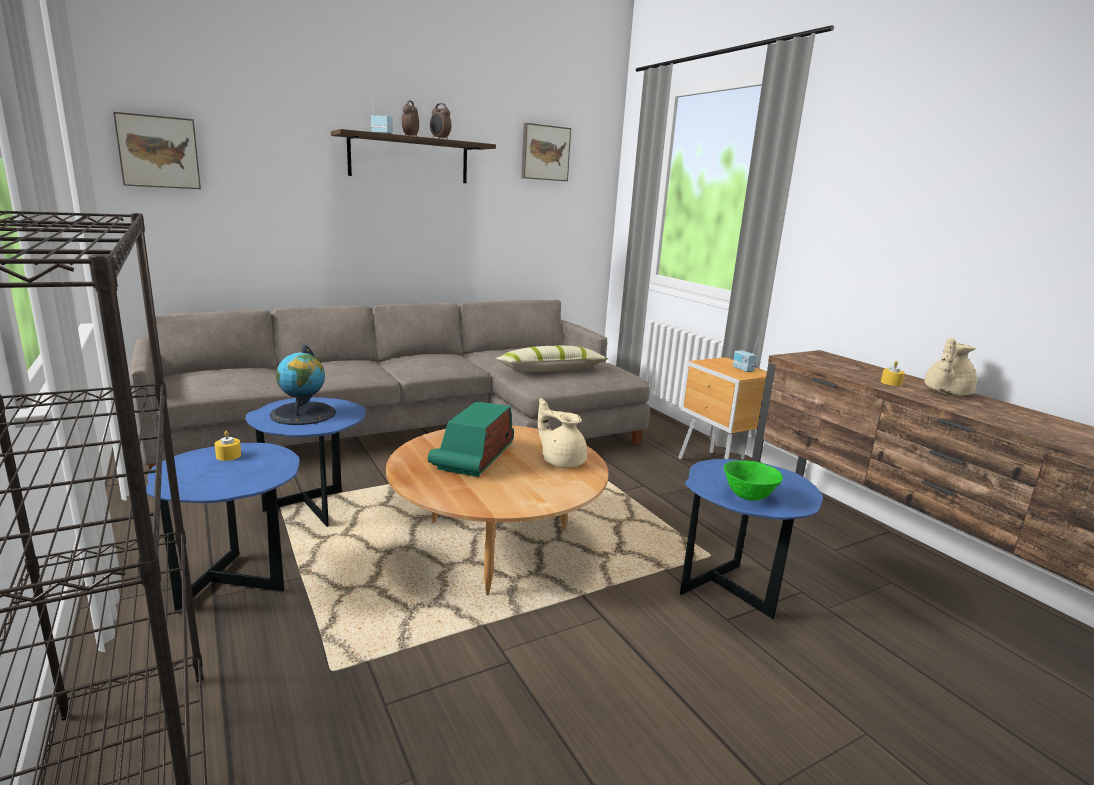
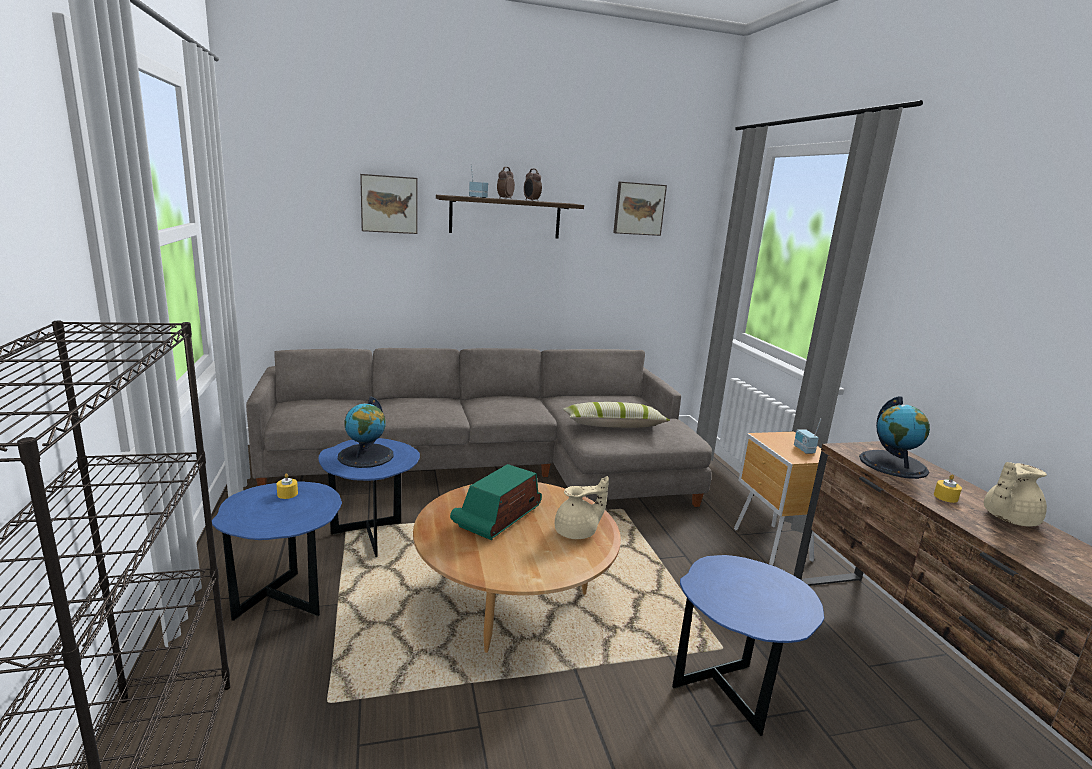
camera: 15 degrees right, 0 degrees up
picture [113,112,201,189] -> picture moved to [360,174,418,234]
beige teapot [538,398,587,468] -> beige teapot turned 105 degrees clockwise [555,476,609,539]
green bowl [724,460,783,501] -> none
none -> globe [859,396,930,479]

